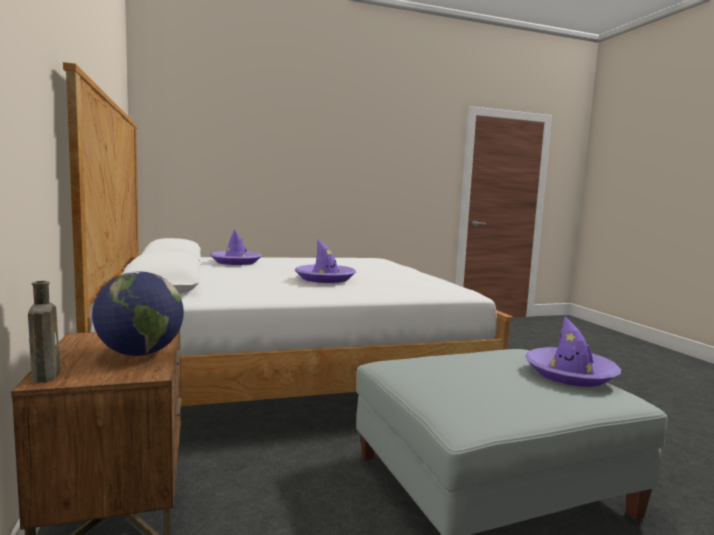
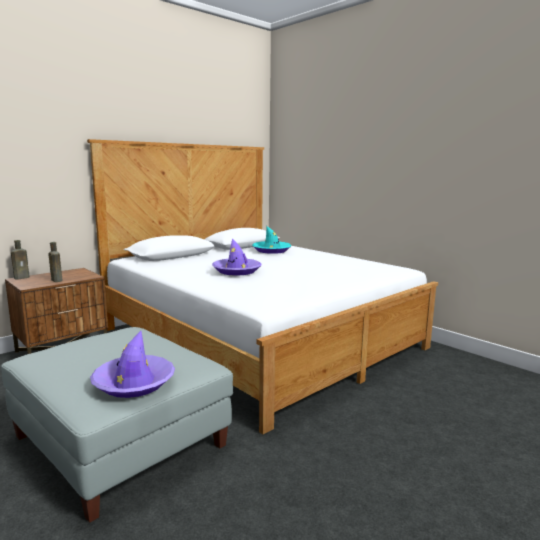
camera: 65 degrees right, 5 degrees up
globe [92,271,184,356] -> brown bottle [49,242,63,282]
purple hat [210,230,262,265] -> turquoise hat [252,226,291,254]

